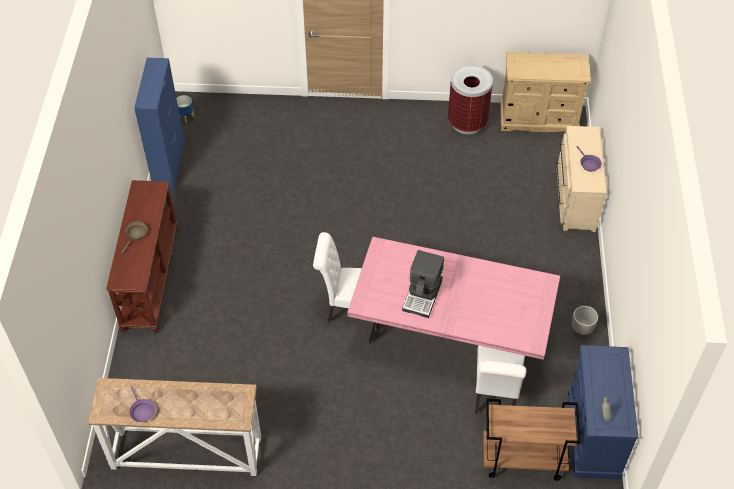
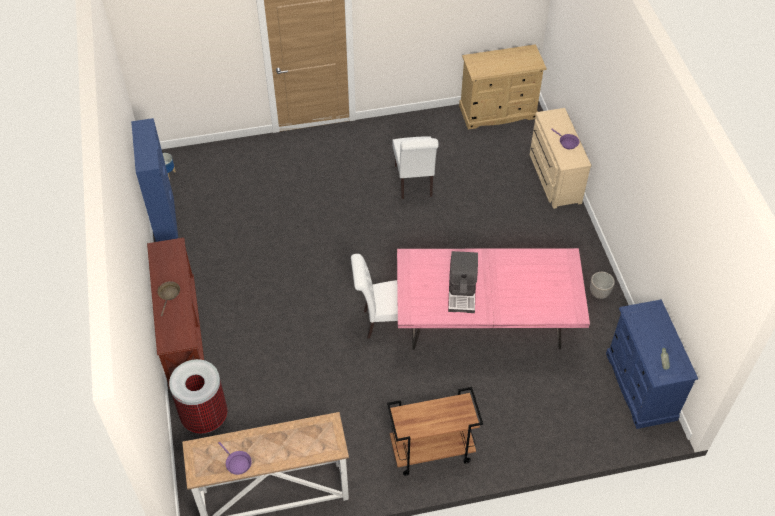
camera: 15 degrees left, 0 degrees up
trash can [448,65,493,134] -> trash can moved to [169,359,227,434]
white chair [475,345,526,414] -> white chair moved to [393,136,439,199]
brown cart [483,399,581,481] -> brown cart moved to [387,387,483,476]

